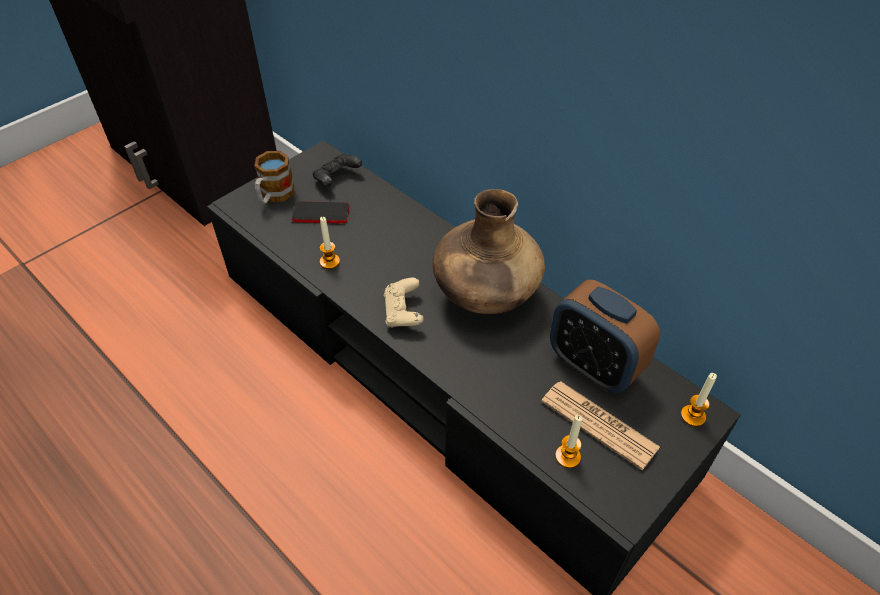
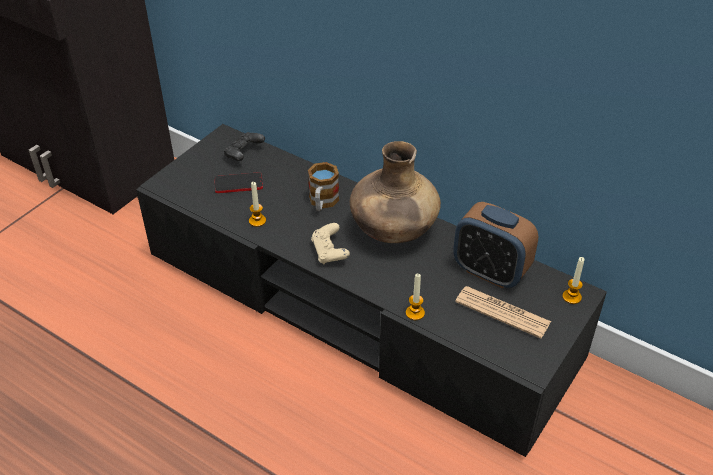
camera: 10 degrees left, 5 degrees down
mug [254,151,295,204] -> mug moved to [308,162,339,211]
candle [555,415,582,468] -> candle moved to [406,273,425,320]

